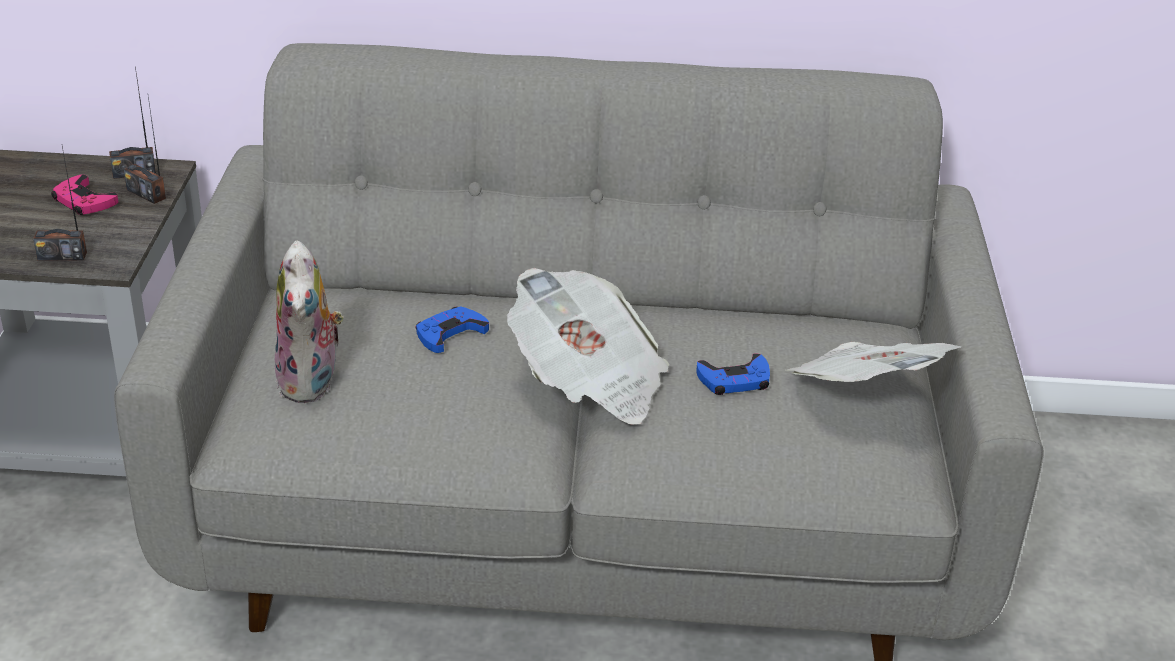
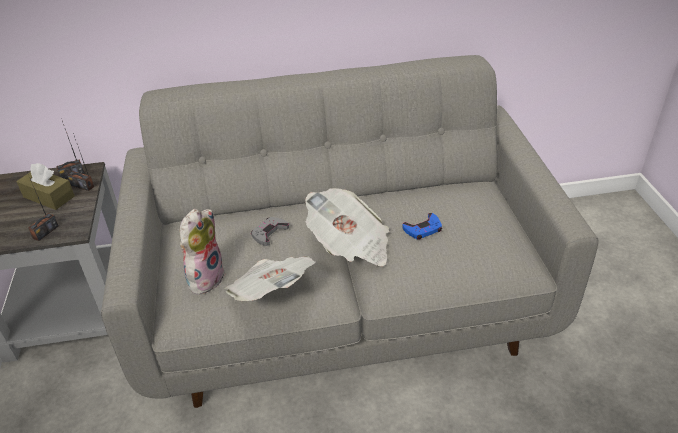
camera: 10 degrees left, 5 degrees up
radio [33,147,87,261] -> radio turned 45 degrees counterclockwise [27,172,58,241]
pink game controller [51,174,119,215] -> brown tissue box [16,163,75,210]
plush toy [275,240,344,403] -> plush toy turned 135 degrees counterclockwise [180,209,226,295]
blue game controller [416,306,489,353] -> grey game controller [251,217,289,246]
newspaper [786,342,962,382] -> newspaper moved to [224,256,315,301]

